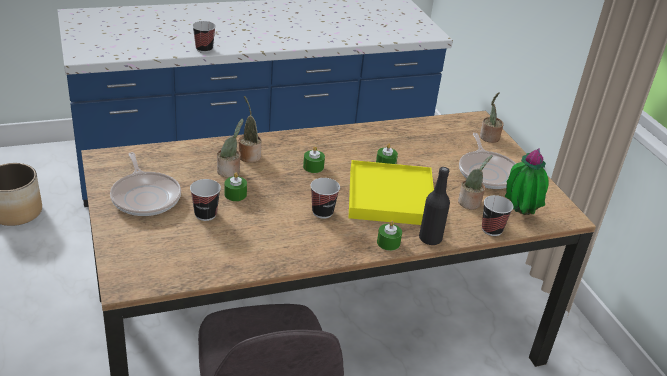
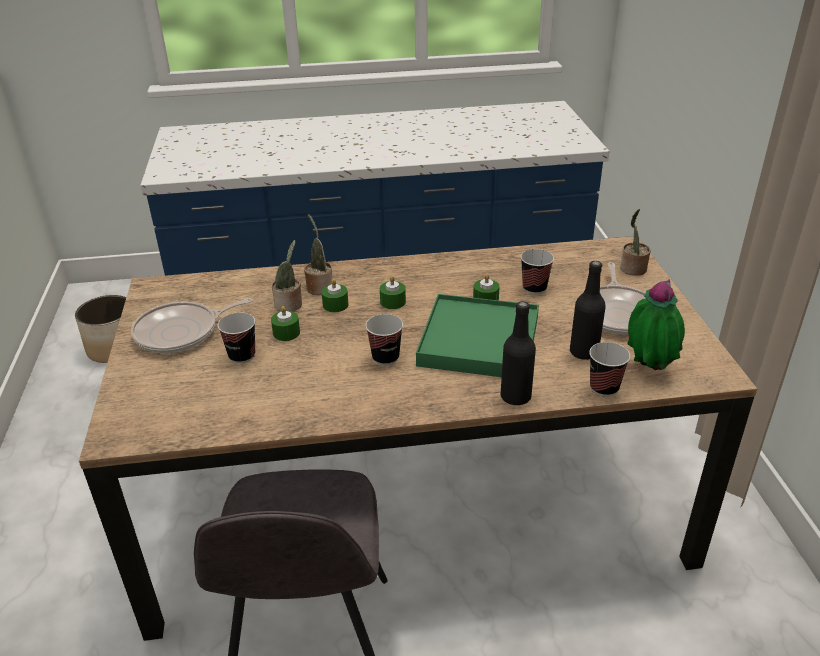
camera: 15 degrees right, 0 degrees up
frying pan [110,152,181,216] -> frying pan turned 75 degrees clockwise [131,298,253,353]
cup [192,21,216,53] -> cup moved to [521,249,554,295]
yellow tray [349,160,434,225] -> green tray [416,294,539,377]
green candle [377,221,402,251] -> green candle moved to [321,279,349,312]
potted plant [458,155,493,209] -> black bottle [570,261,606,360]

